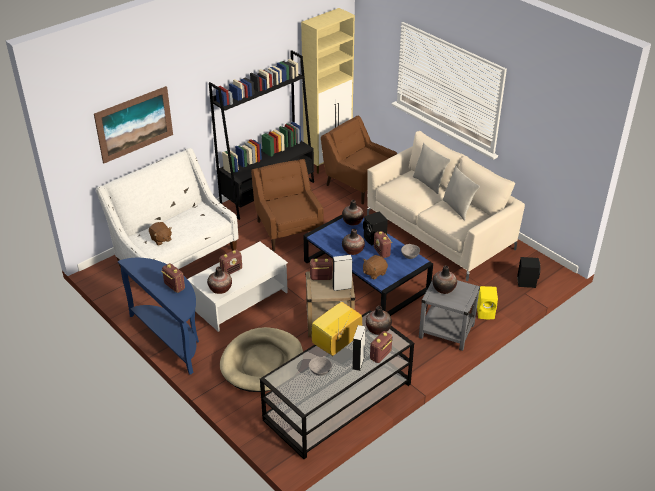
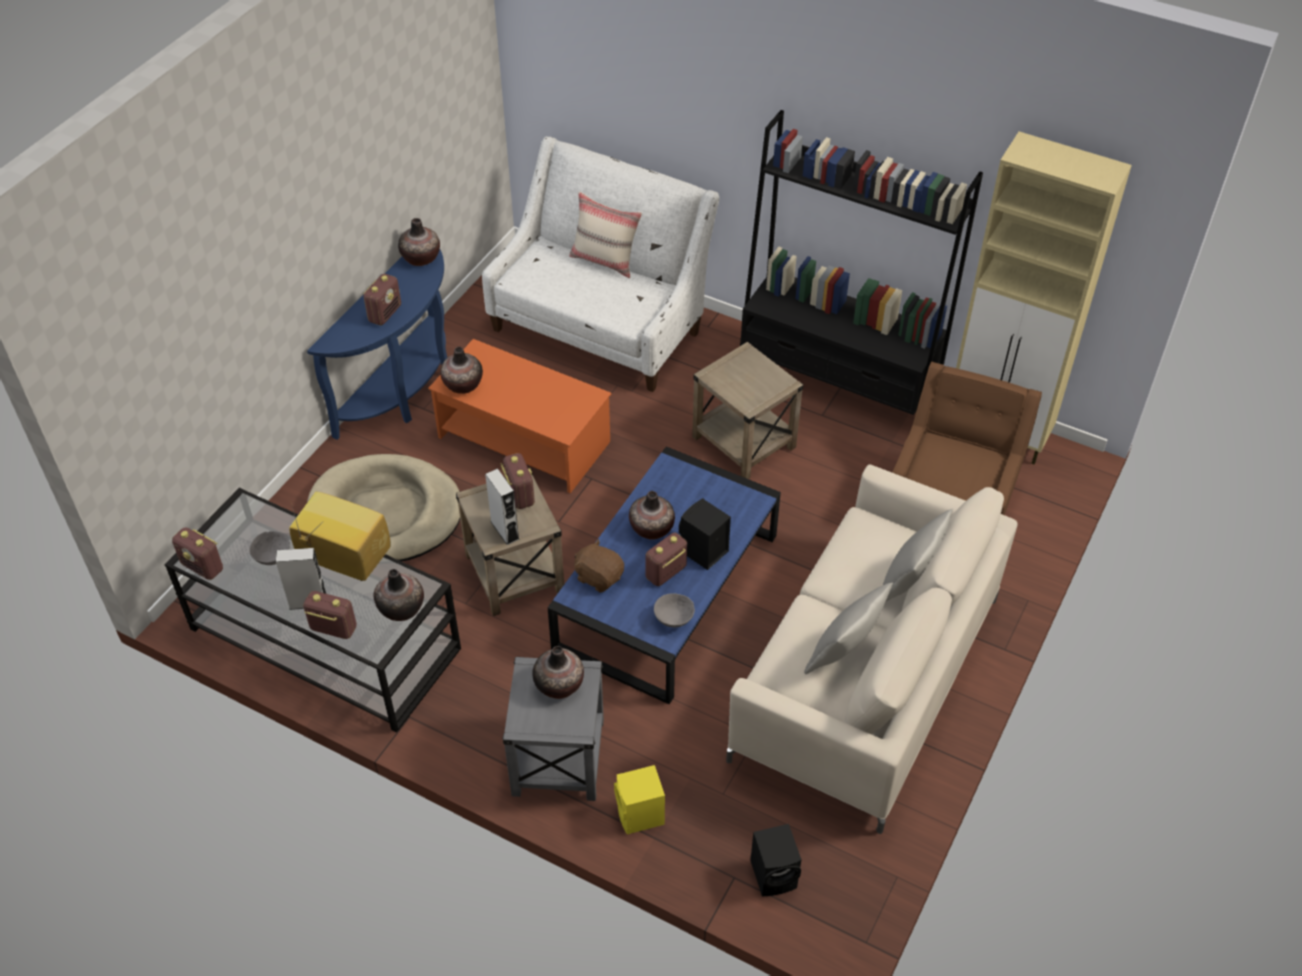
camera: 70 degrees right, 10 degrees up
picture [94,86,173,163] -> none
brown plush toy [149,222,172,245] -> none
white coffee table [188,241,288,332] -> orange coffee table [428,339,611,493]
radio [219,250,242,275] -> radio moved to [172,528,223,580]
brown armchair [251,159,324,252] -> beige side table [692,342,803,479]
vase [342,200,364,225] -> vase moved to [398,218,440,266]
none -> beige pillow [569,192,642,278]

